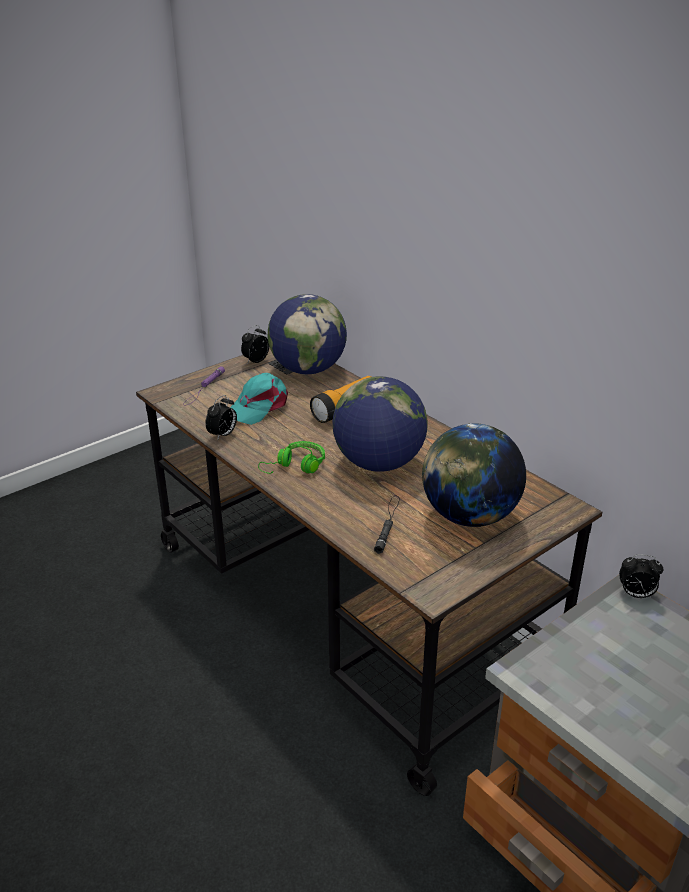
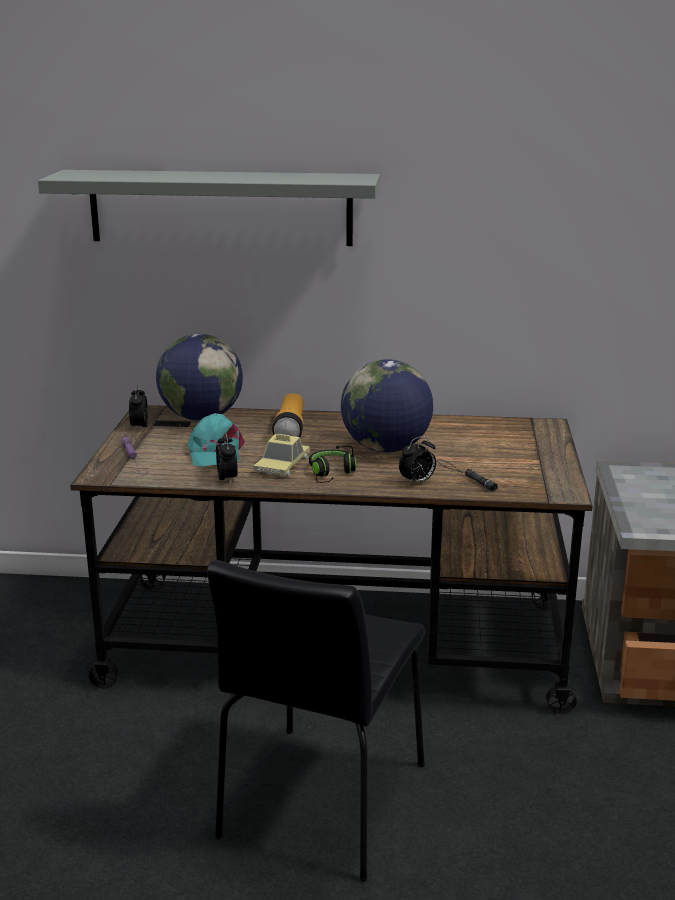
camera: 45 degrees left, 10 degrees down
green headphones [258,441,325,474] -> black headphones [309,446,356,483]
globe [422,423,526,527] -> none
alarm clock [619,554,663,598] -> alarm clock moved to [399,436,436,485]
none -> grey shelf [38,170,380,246]
none -> black chair [207,560,425,882]
none -> toy car [253,434,310,477]

